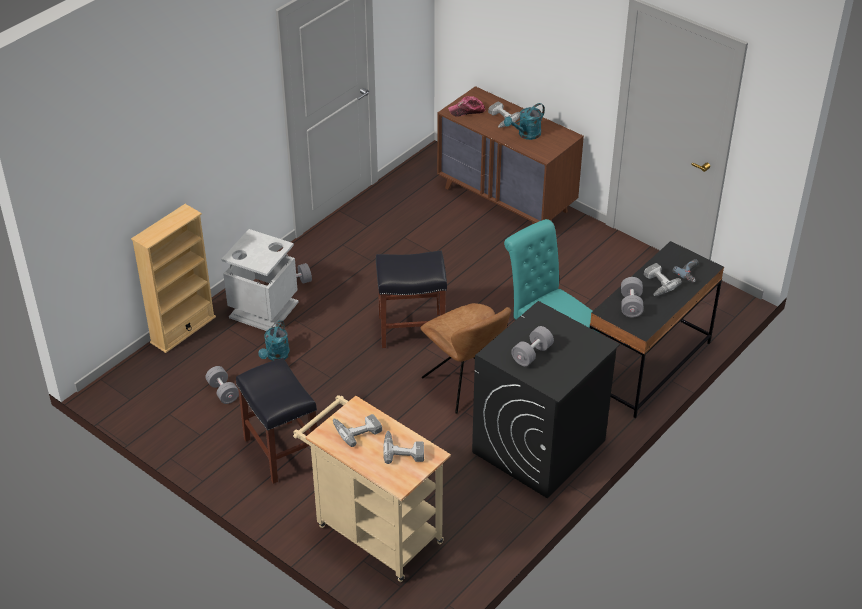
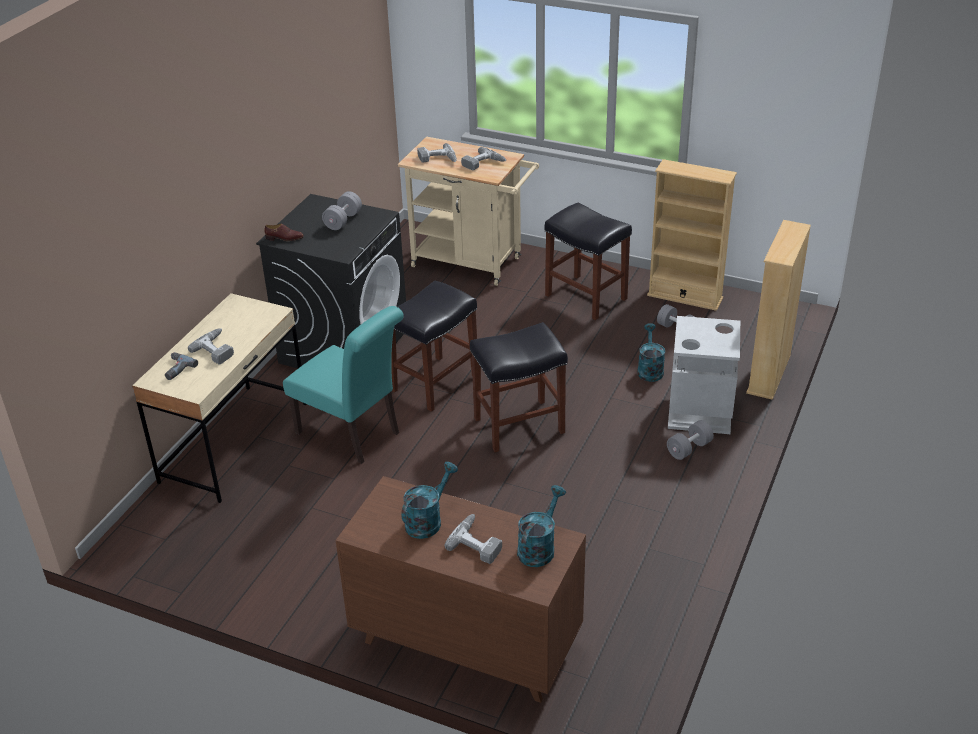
camera: 165 degrees right, 5 degrees down
brown chair [420,303,511,414] -> black stool [391,281,477,412]
cap [448,96,485,116] -> turquoise watering can [517,485,566,567]
black desk [590,241,724,418] -> beige desk [132,293,306,503]
grey dumbbell [621,277,644,318] -> none
none -> brown shoe [264,223,304,241]
none -> beige bookcase [647,159,737,311]

